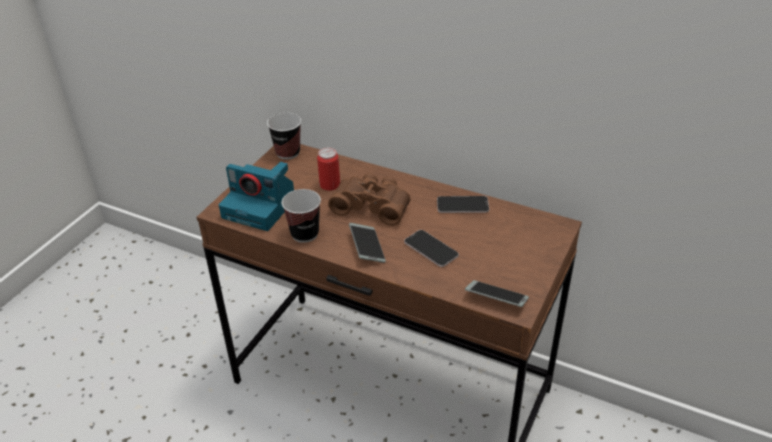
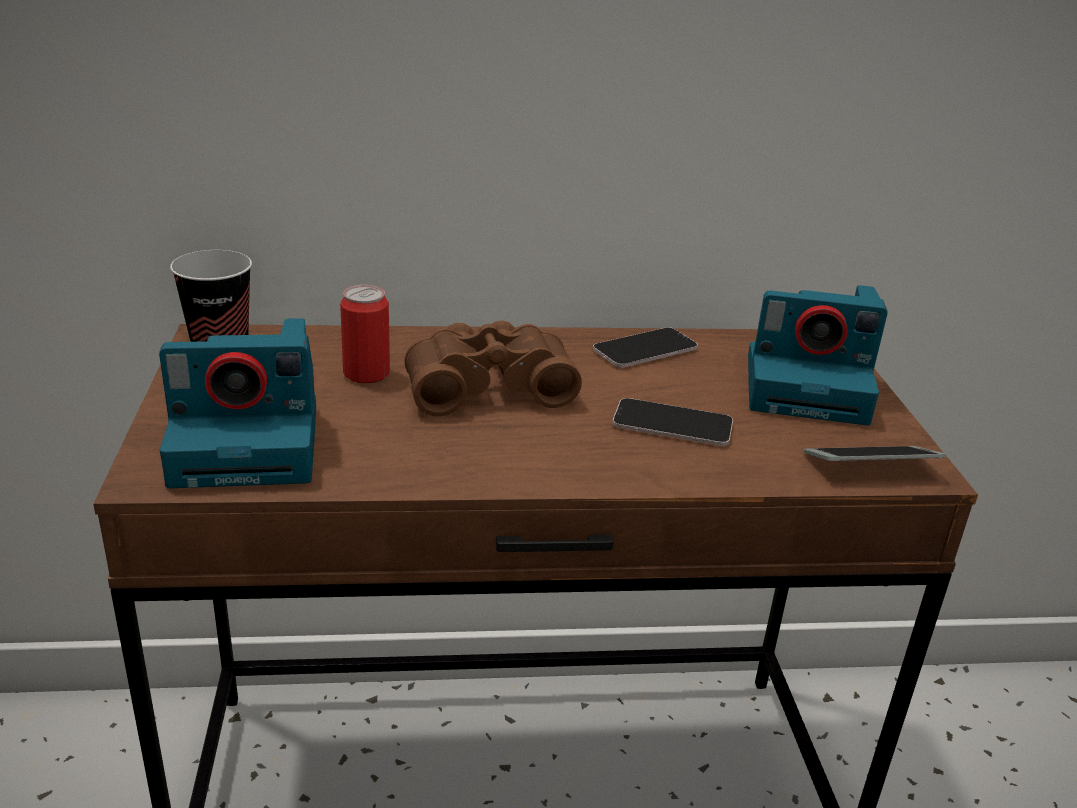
camera: 35 degrees left, 10 degrees down
cup [282,189,321,243] -> none
phone [349,223,386,263] -> none
none -> camera [748,285,888,425]

